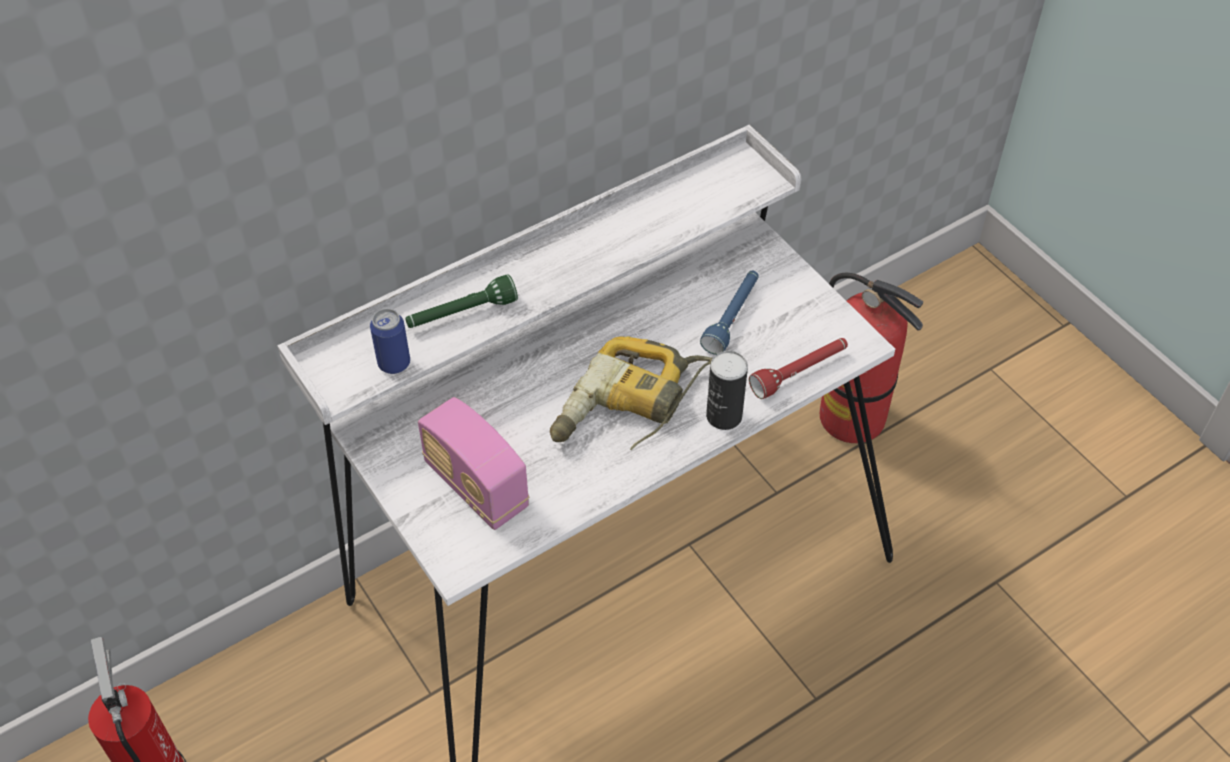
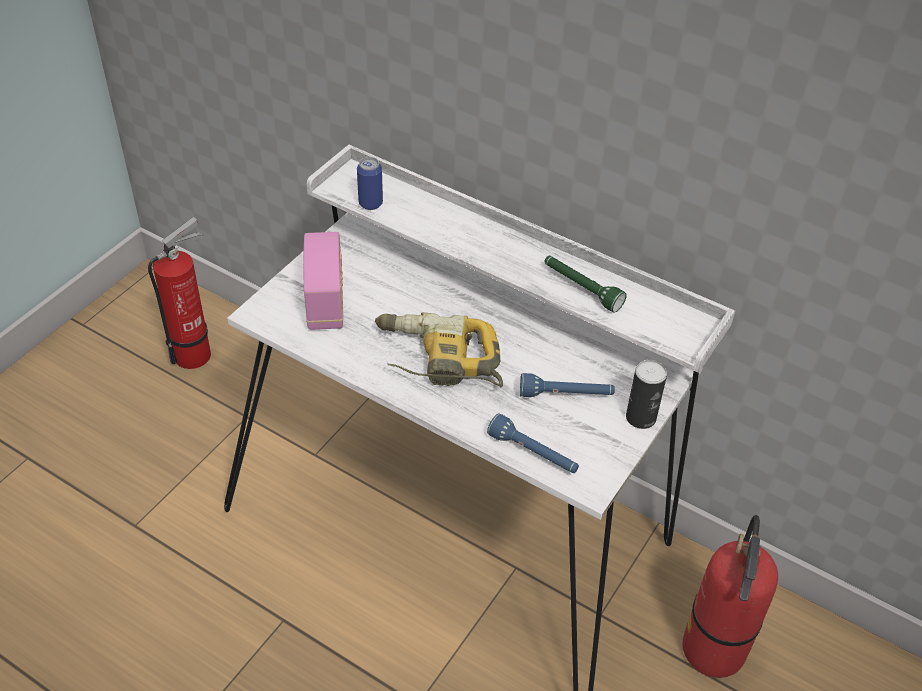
camera: 65 degrees right, 5 degrees down
green flashlight [405,274,518,328] -> green flashlight moved to [544,256,627,313]
radio [418,397,529,530] -> radio turned 150 degrees clockwise [303,232,343,330]
can [706,351,748,430] -> can moved to [626,360,667,429]
red flashlight [749,338,848,399] -> blue flashlight [487,413,579,473]

